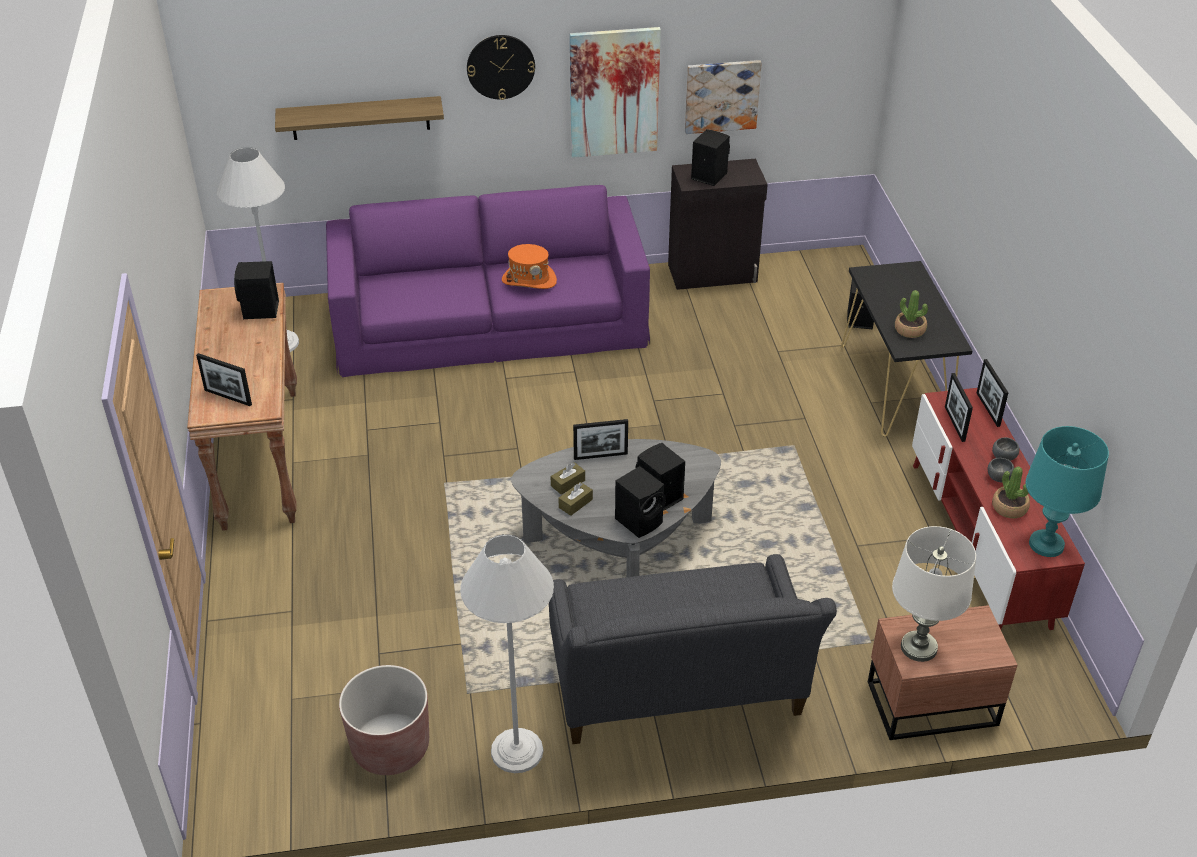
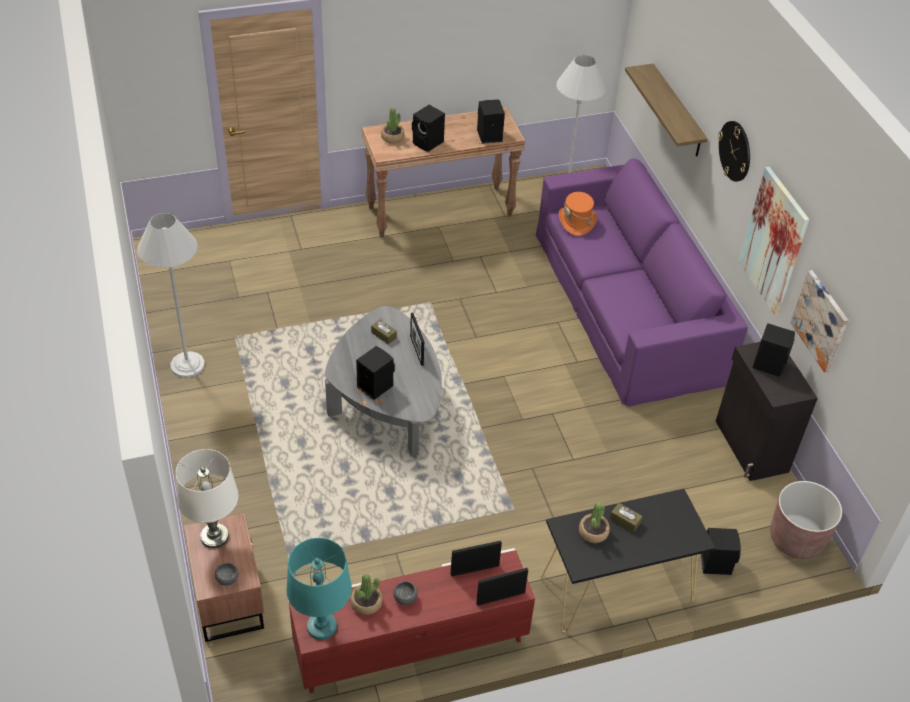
camera: 80 degrees right, 5 degrees up
picture frame [196,353,252,406] -> potted plant [381,108,404,143]
brown planter [339,665,429,775] -> brown planter moved to [770,481,842,559]
orange hat [502,244,557,289] -> orange hat moved to [559,192,597,236]
grey sofa [549,554,837,744] -> none
brown tissue box [558,482,593,516] -> brown tissue box moved to [610,503,643,533]
black speaker [615,466,666,538] -> black speaker moved to [412,105,445,152]
grey bowl [992,437,1019,461] -> grey bowl moved to [215,563,239,586]

